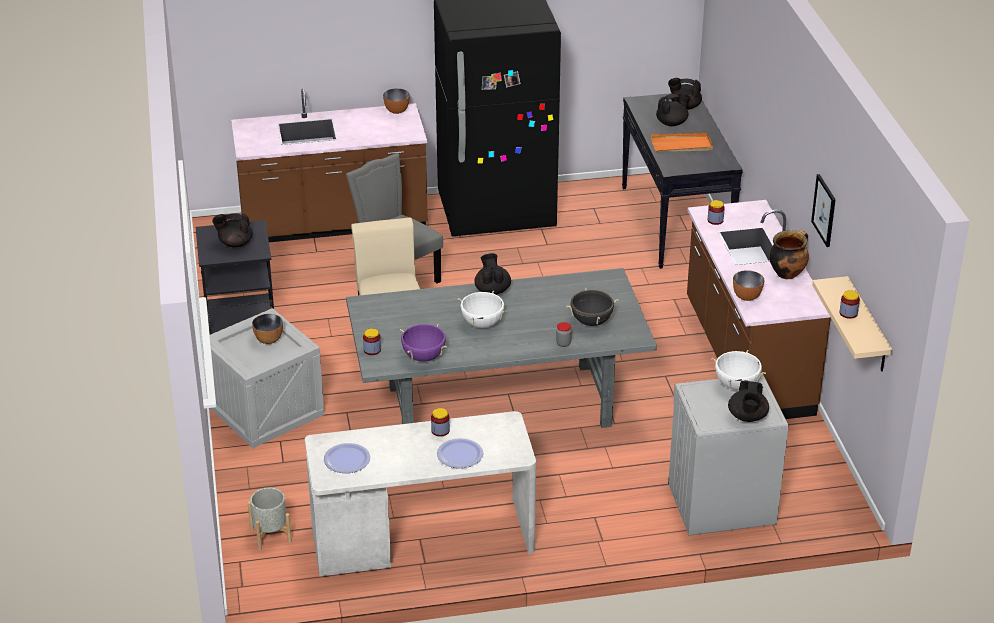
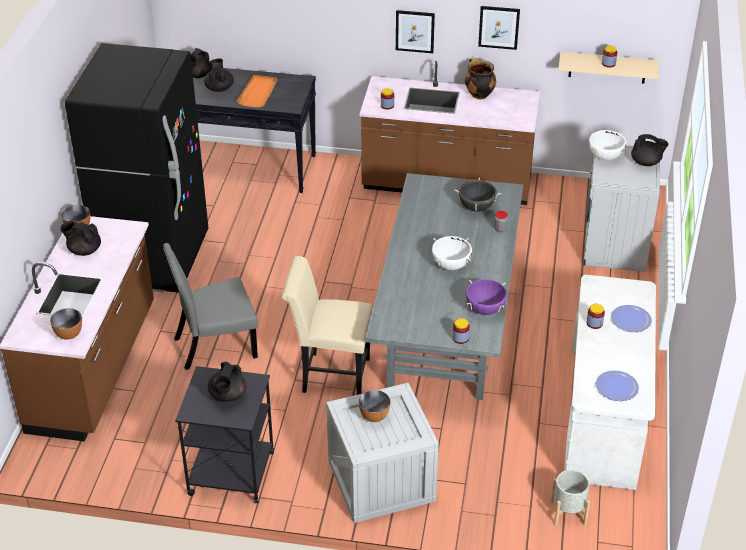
camera: 70 degrees left, 5 degrees up
black teapot [475,253,511,295] -> black teapot moved to [60,221,101,256]
bowl [733,270,764,301] -> bowl moved to [50,308,82,340]
none -> picture [396,10,435,53]

